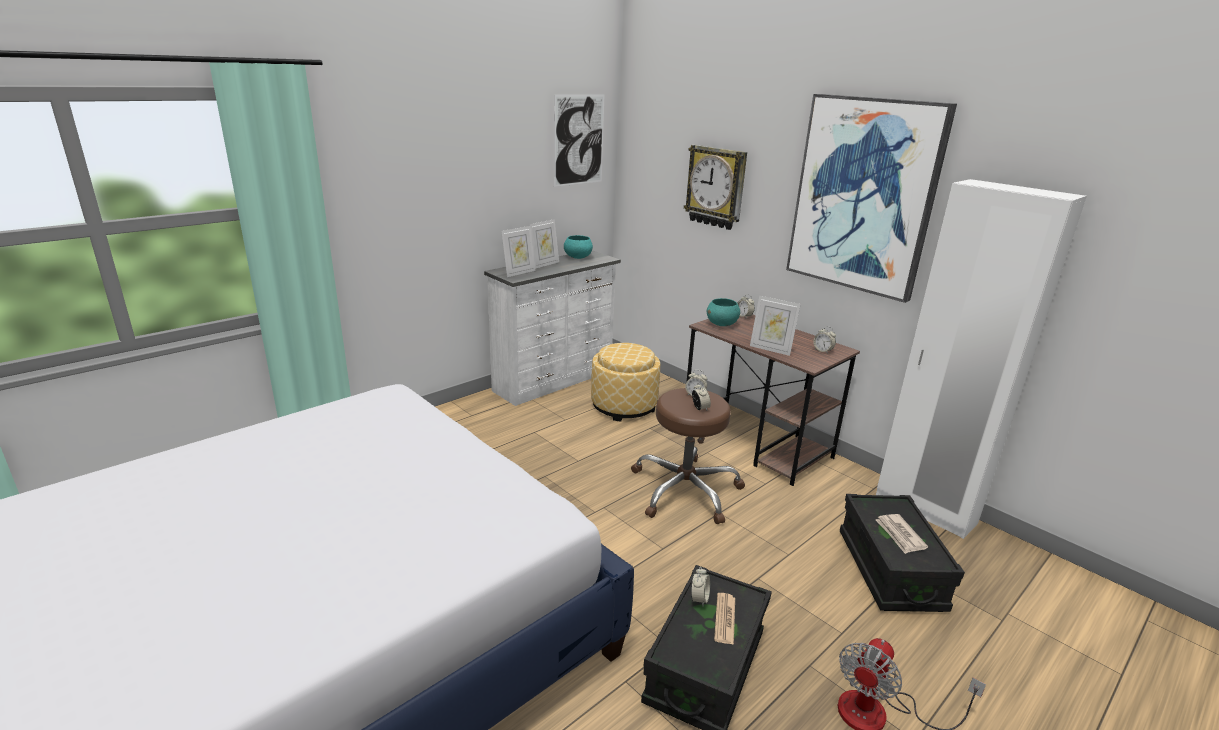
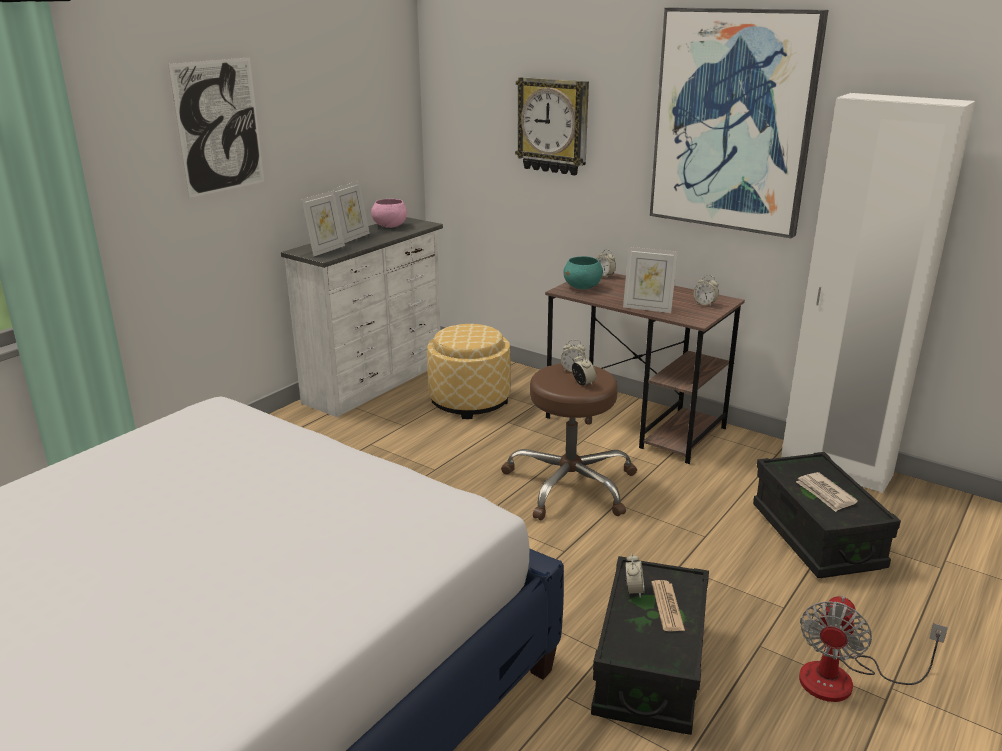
camera: 10 degrees left, 0 degrees up
picture [554,94,605,187] -> picture moved to [168,57,264,198]
turquoise bowl [564,235,593,259] -> pink bowl [371,199,407,228]

